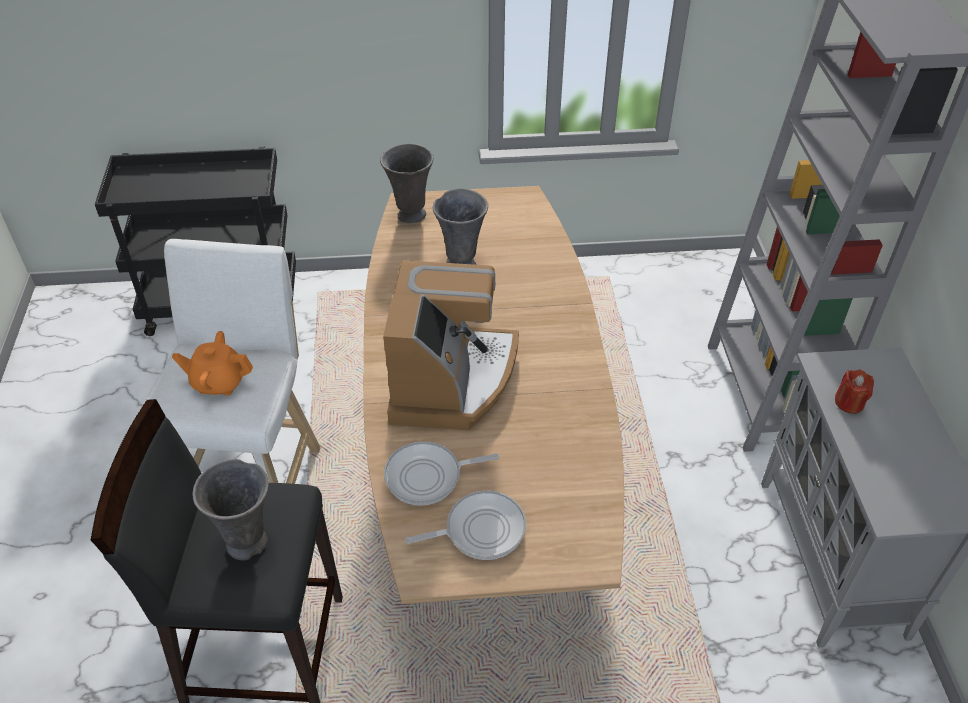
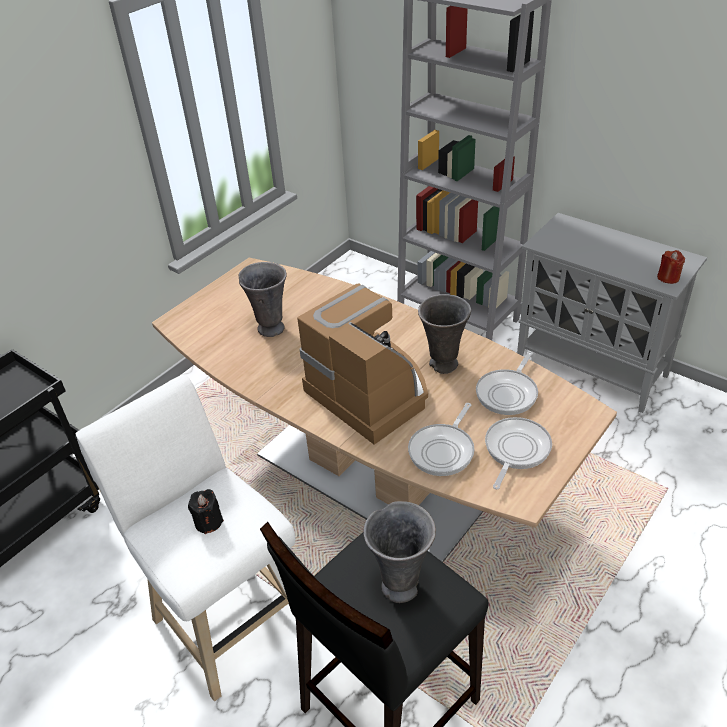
camera: 45 degrees left, 5 degrees down
orange teapot [172,331,253,396] -> black candle [188,489,224,534]
grey vase [380,143,433,224] -> grey vase moved to [418,294,471,374]
red candle [835,370,874,414] -> red candle moved to [657,250,686,284]
none -> frying pan [476,351,538,415]

